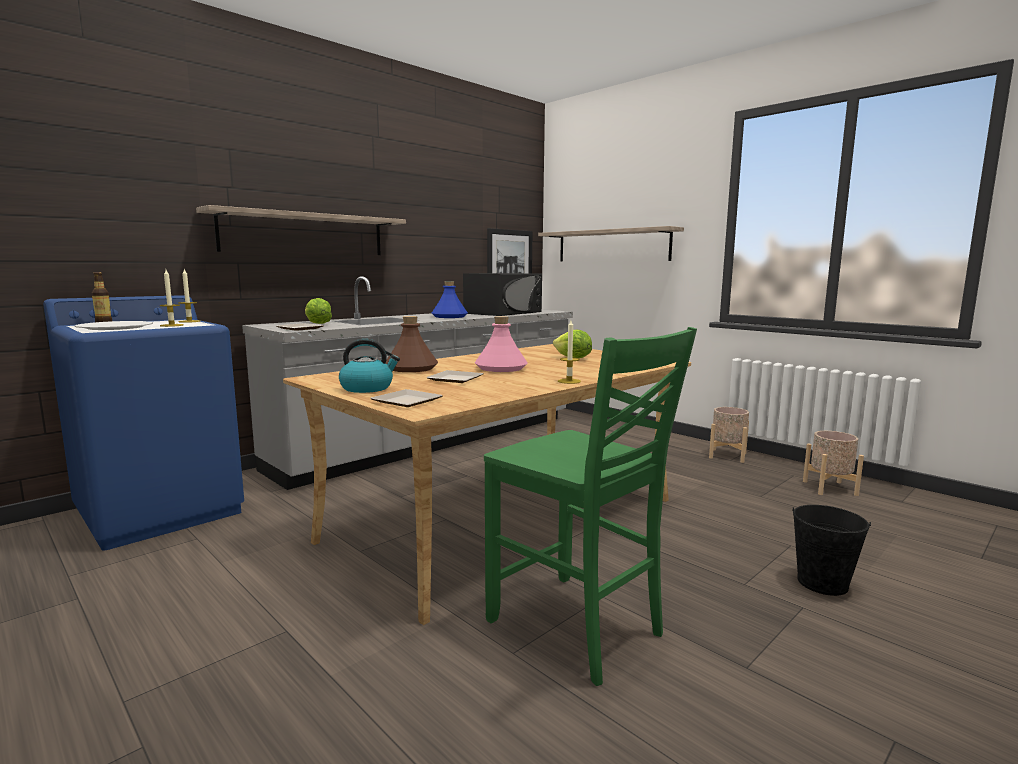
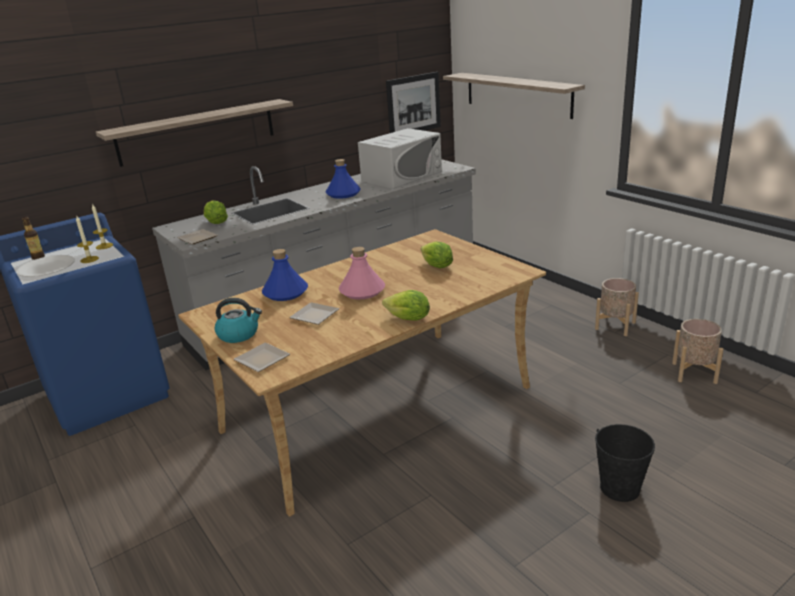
camera: 10 degrees right, 15 degrees up
brown bottle [386,316,438,372] -> blue bottle [262,249,308,301]
black microwave [463,273,542,316] -> white microwave [358,128,442,189]
green chair [484,327,697,686] -> none
candle [558,320,581,384] -> lettuce [382,290,430,321]

